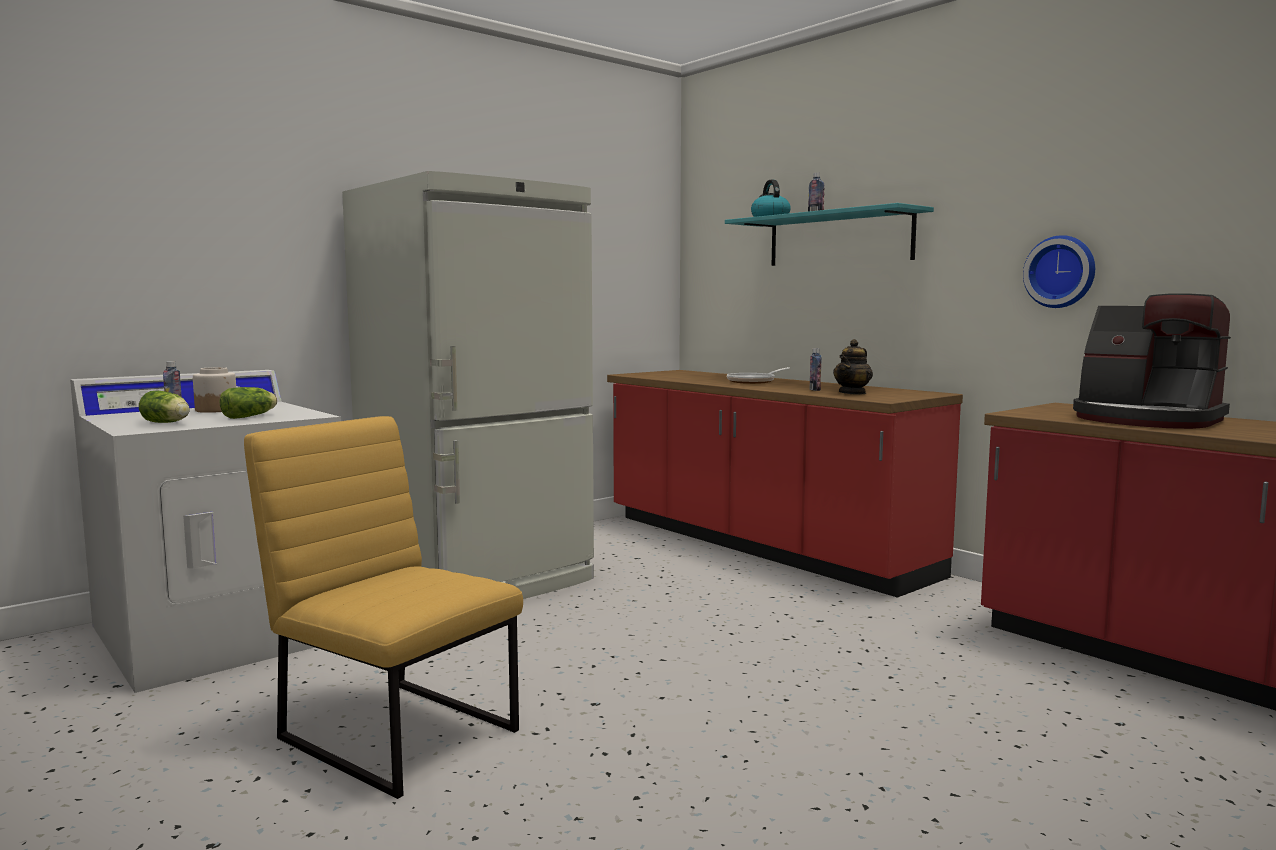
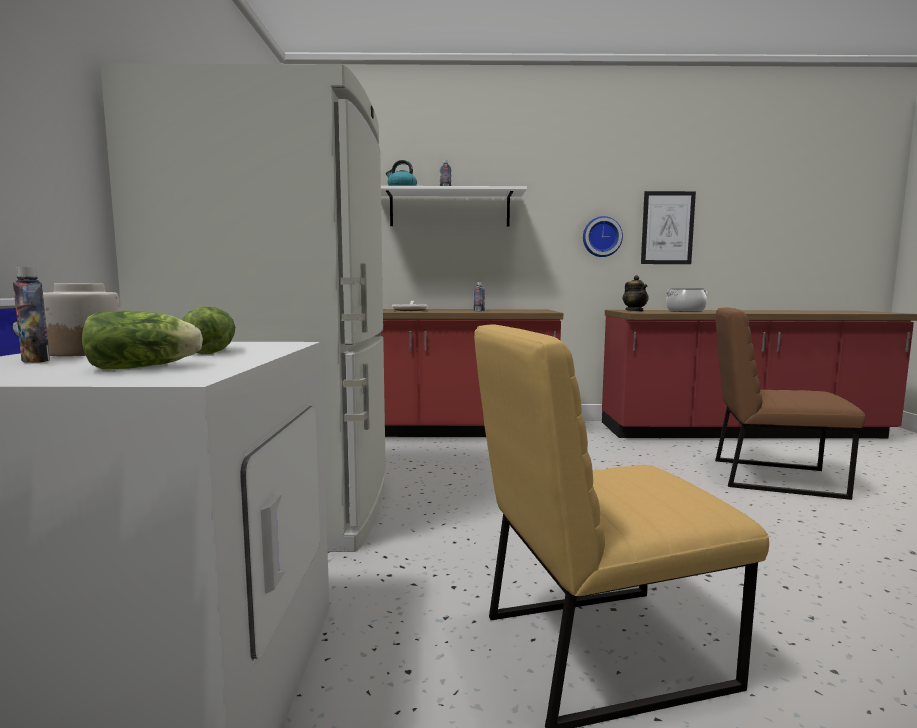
camera: 50 degrees left, 0 degrees up
turquoise shelf [725,203,934,266] -> white shelf [381,186,527,227]
teapot [833,339,873,395] -> teapot moved to [623,275,649,312]
coffee machine [1073,293,1231,429] -> cooking pot [666,288,708,312]
none -> picture [641,191,696,264]
none -> brown chair [715,307,865,500]

